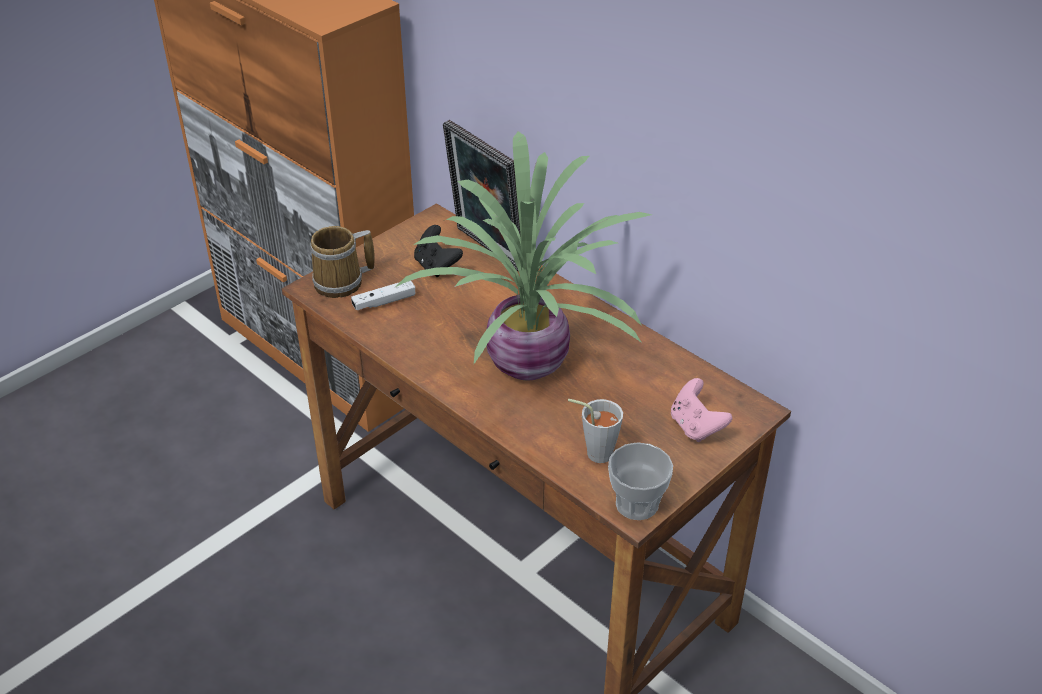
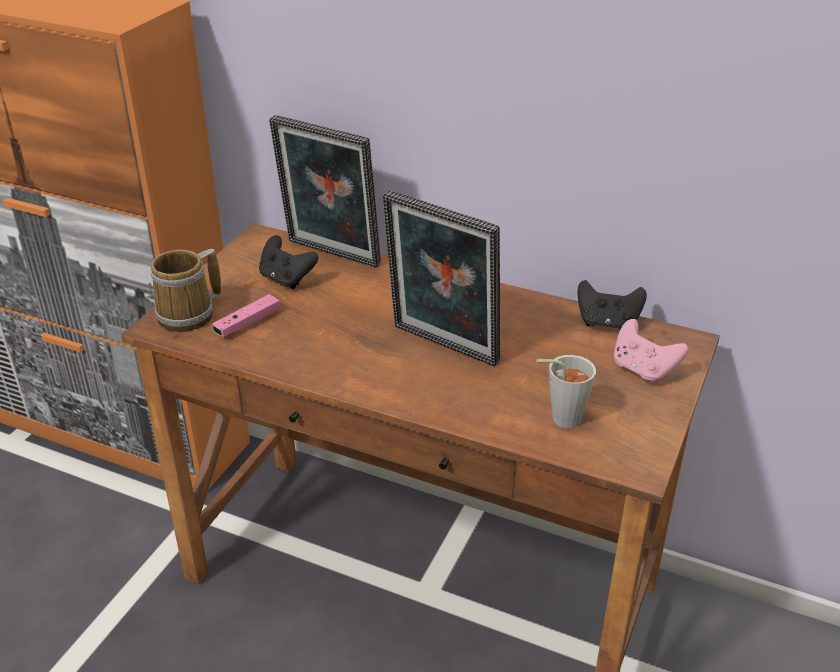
camera: 20 degrees left, 5 degrees down
white game controller [351,281,415,310] -> pink game controller [212,294,280,337]
potted plant [396,131,652,381] -> picture frame [383,190,500,366]
cup [608,442,673,520] -> none
none -> black game controller [578,280,647,330]

